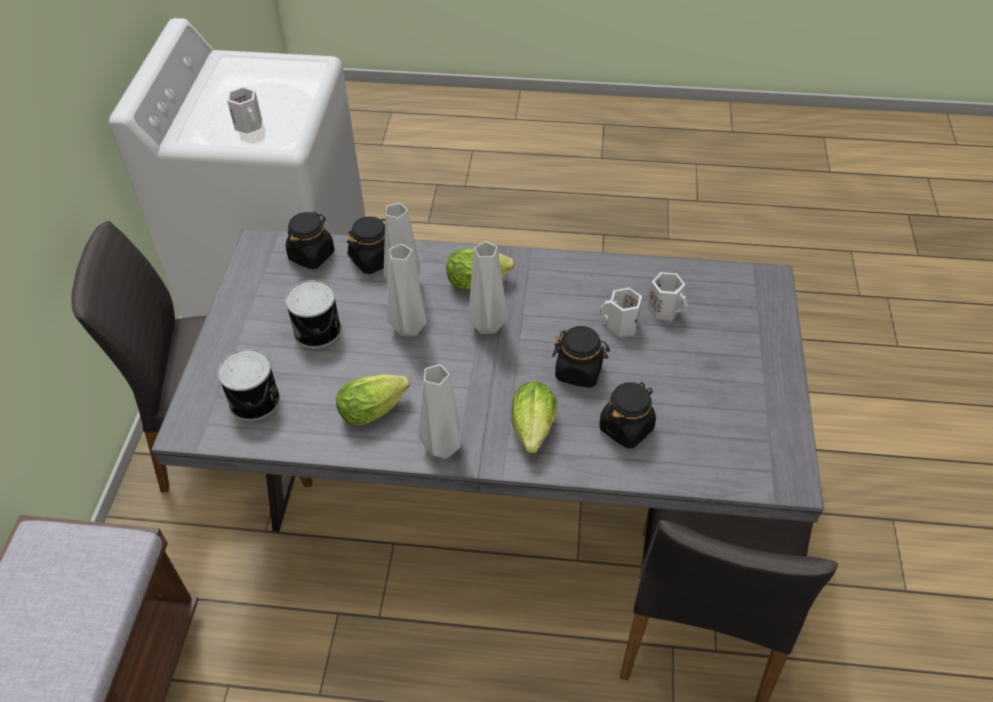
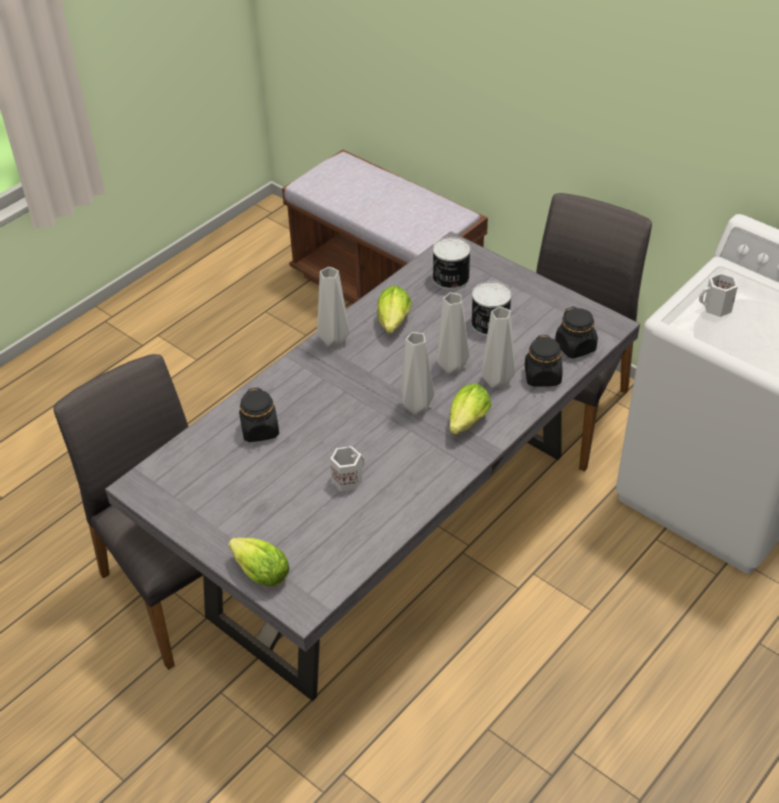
camera: 125 degrees right, 5 degrees down
lettuce [511,381,557,453] -> lettuce moved to [228,538,290,586]
black jar [552,326,610,388] -> none
white mug [648,272,688,320] -> none

